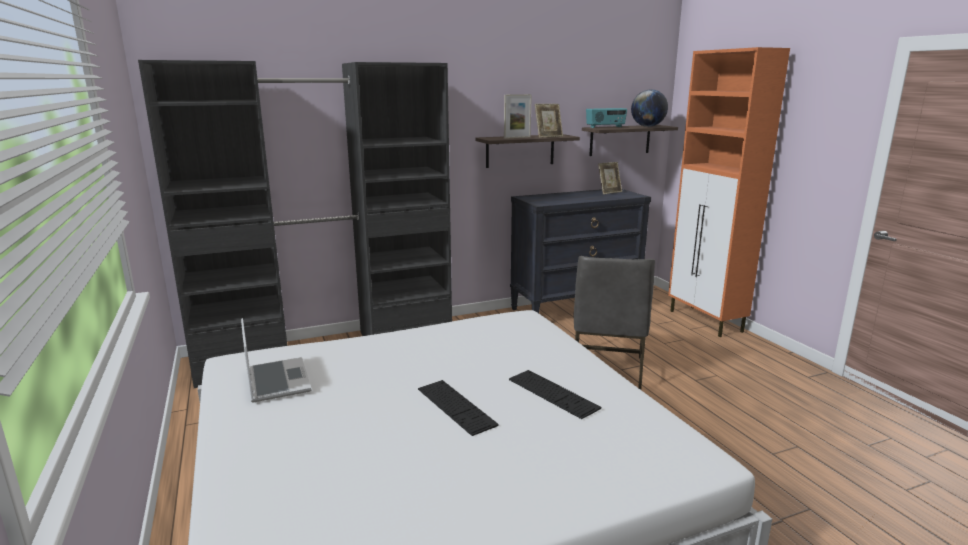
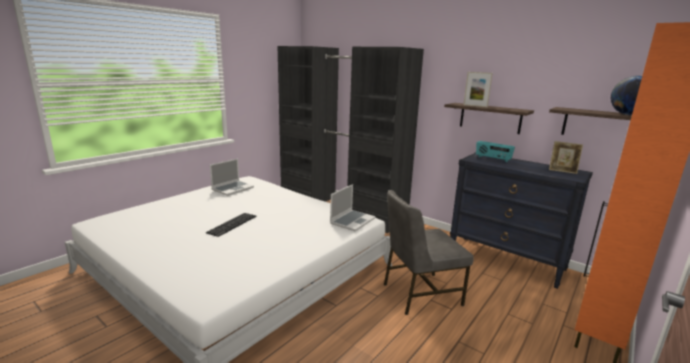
camera: 60 degrees right, 0 degrees up
keyboard [509,370,601,419] -> none
picture frame [535,104,563,138] -> none
radio [586,108,627,128] -> radio moved to [476,141,515,162]
none -> laptop [330,184,376,231]

